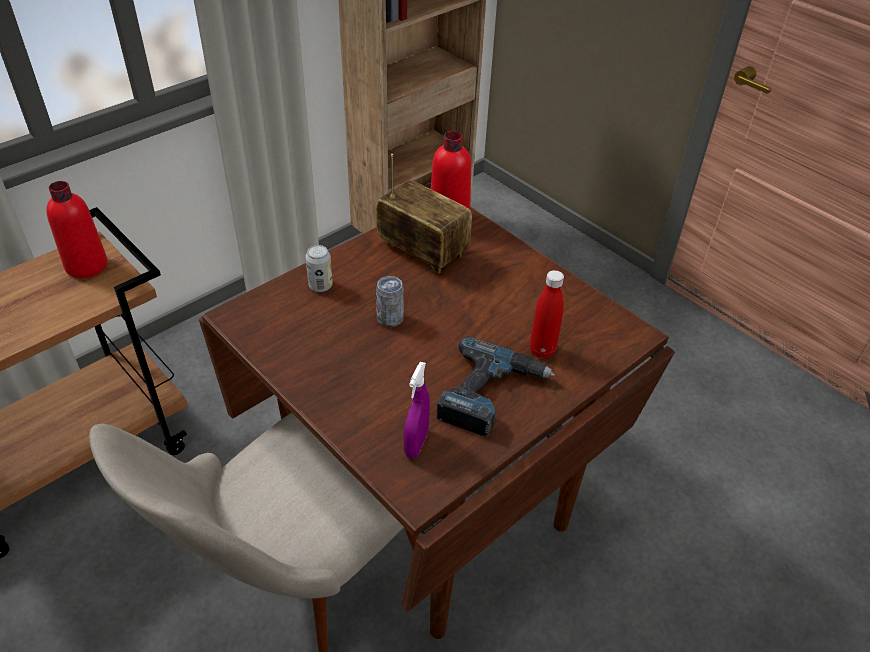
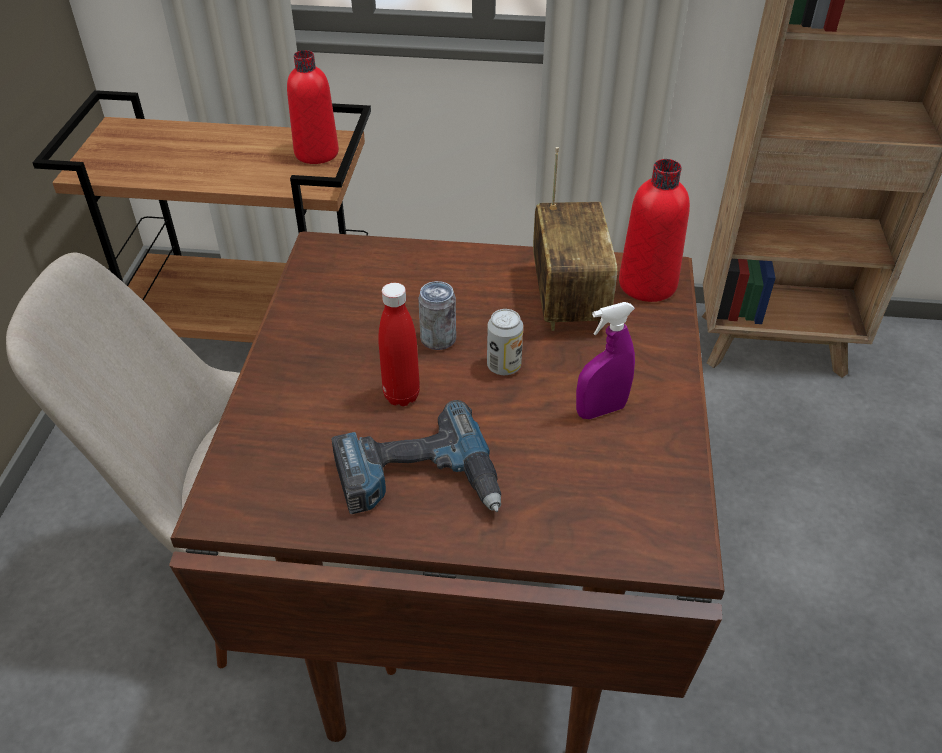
camera: 50 degrees right, 0 degrees up
can [305,245,333,292] -> can moved to [487,309,523,375]
purple spray bottle [404,362,430,459] -> purple spray bottle moved to [576,302,635,419]
red bottle [530,270,564,359] -> red bottle moved to [378,283,420,406]

